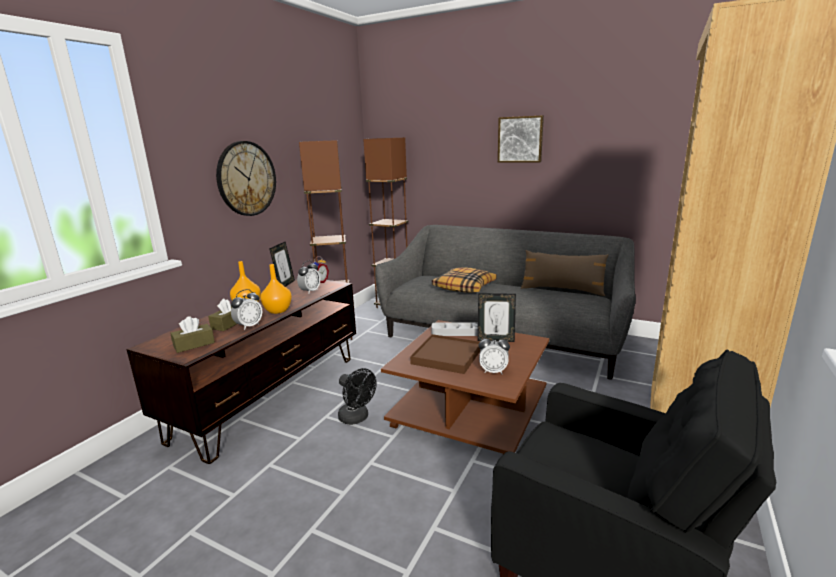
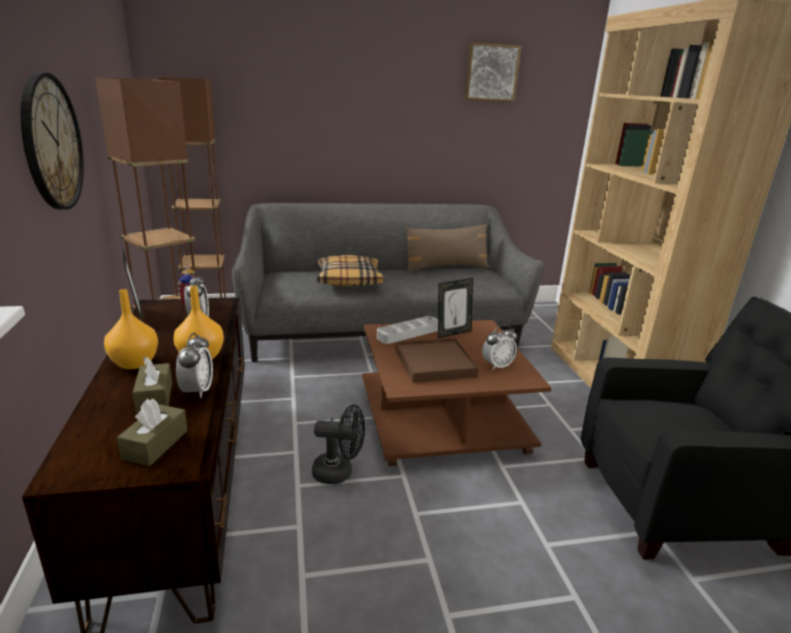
camera: 40 degrees left, 5 degrees up
picture [498,115,544,163] -> picture moved to [465,43,521,102]

